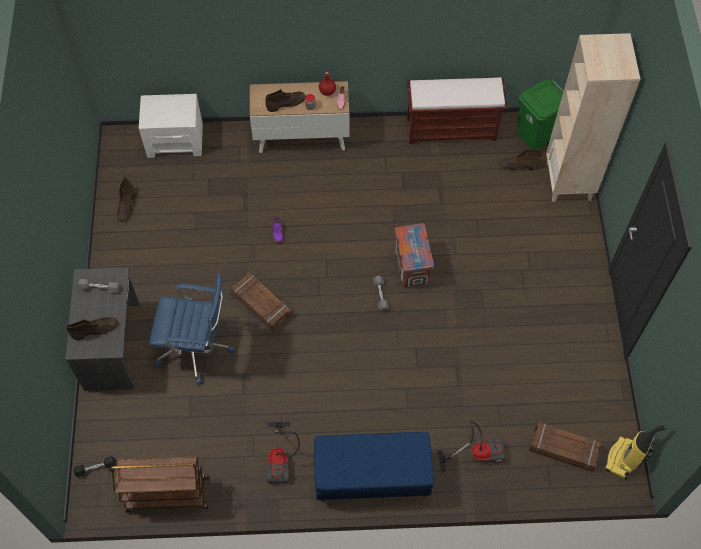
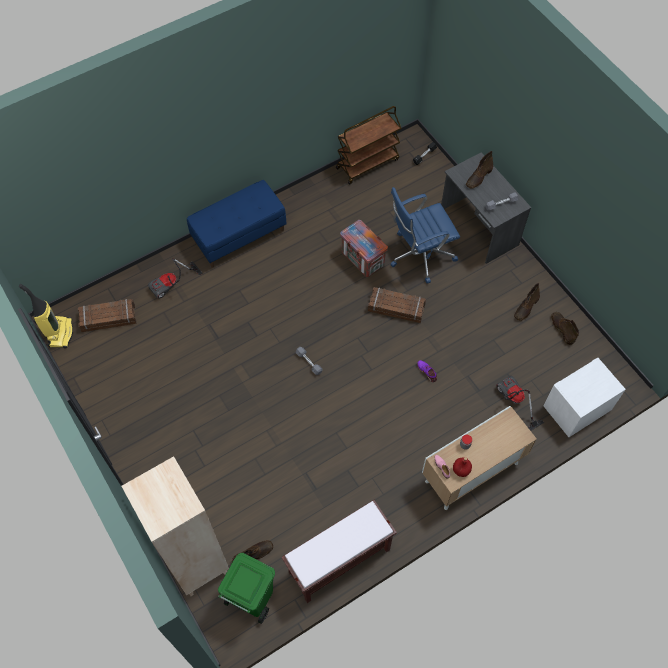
camera: 150 degrees right, 0 degrees up
brown boot [265,89,306,112] -> brown boot moved to [514,283,540,321]
vacuum cleaner [266,422,300,484] -> vacuum cleaner moved to [496,376,544,431]
crate [395,223,434,287] -> crate moved to [340,220,388,277]

